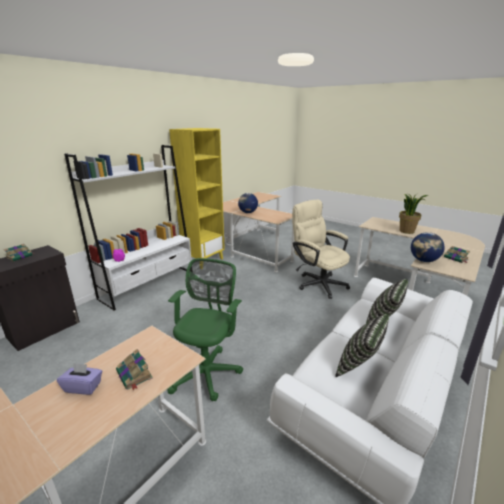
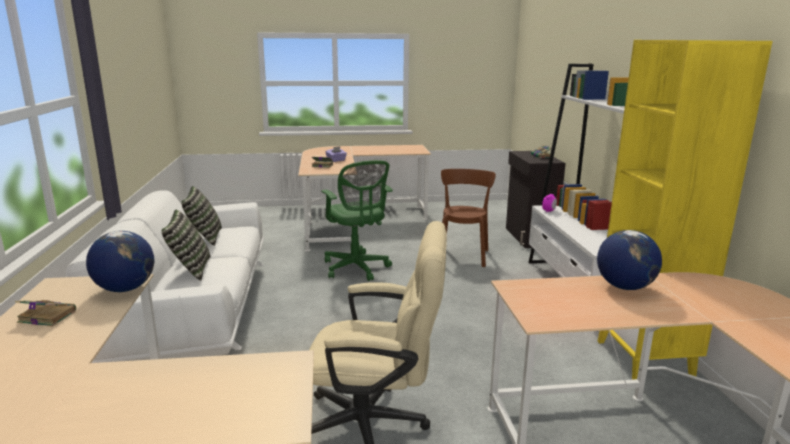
camera: 135 degrees right, 5 degrees down
potted plant [399,194,428,234] -> none
none -> brown chair [441,169,496,267]

